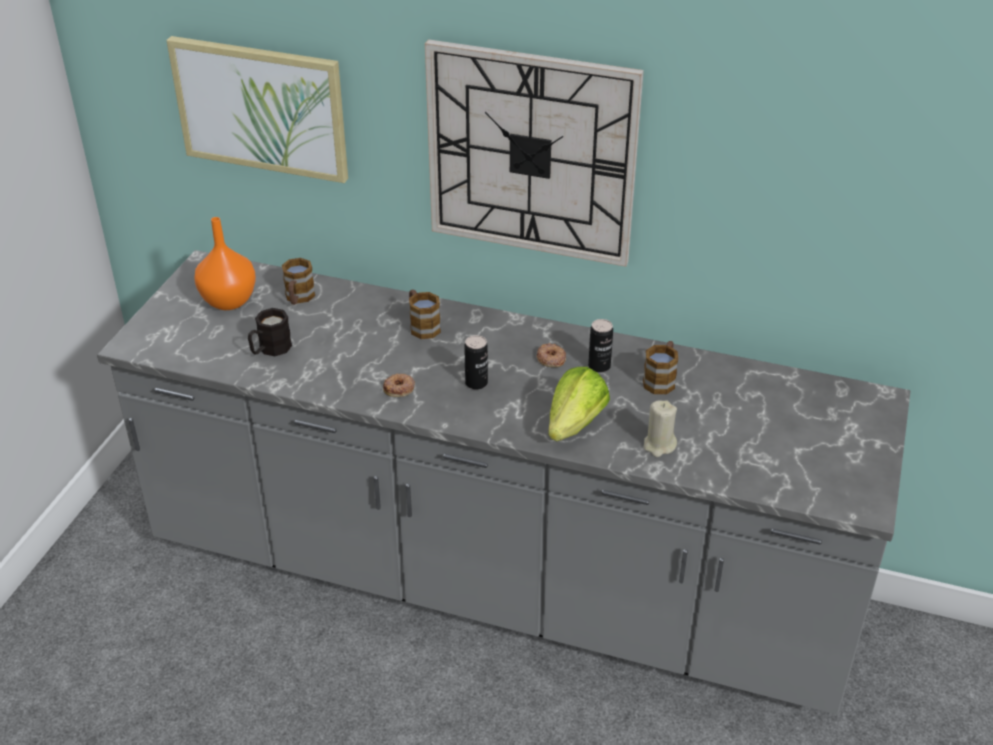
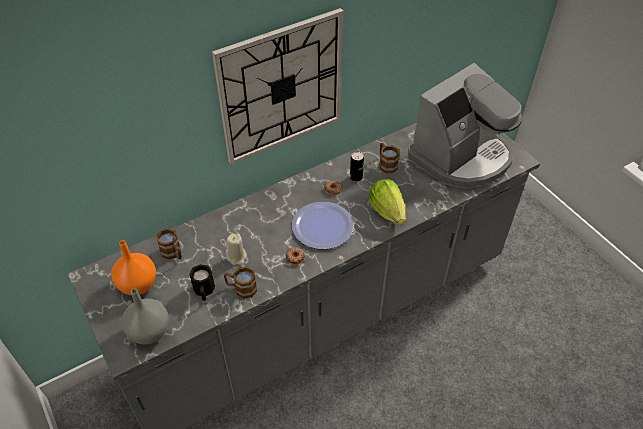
camera: 50 degrees left, 10 degrees up
picture [166,36,348,183] -> none
mug [409,290,441,339] -> mug moved to [224,266,257,299]
can [464,335,488,390] -> plate [292,202,354,249]
beige candle [644,400,677,457] -> beige candle moved to [227,234,247,265]
none -> grey vase [122,289,169,345]
none -> coffee machine [408,63,522,189]

